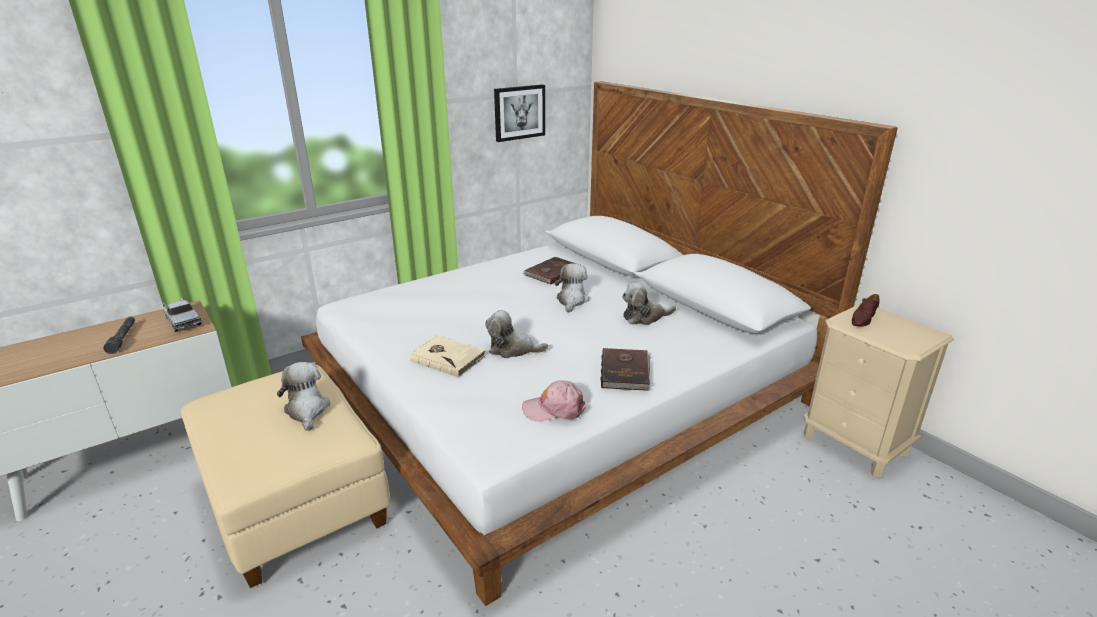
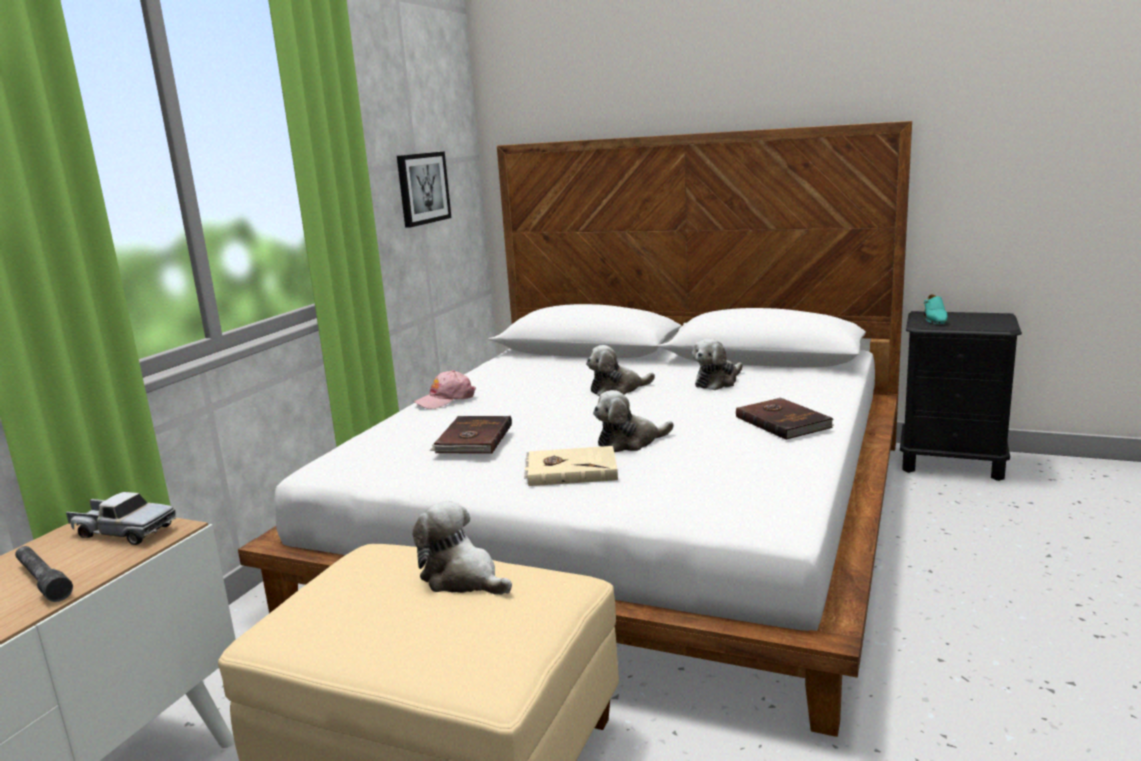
camera: 30 degrees left, 10 degrees down
pink cap [522,381,586,421] -> pink cap moved to [414,370,476,409]
brown book [523,257,580,285] -> brown book moved to [430,416,512,454]
plush toy [555,263,589,313] -> plush toy turned 90 degrees counterclockwise [586,345,655,396]
beige nightstand [803,303,954,477] -> black nightstand [900,311,1022,481]
brown shoe [852,294,880,327] -> turquoise shoe [924,294,948,324]

